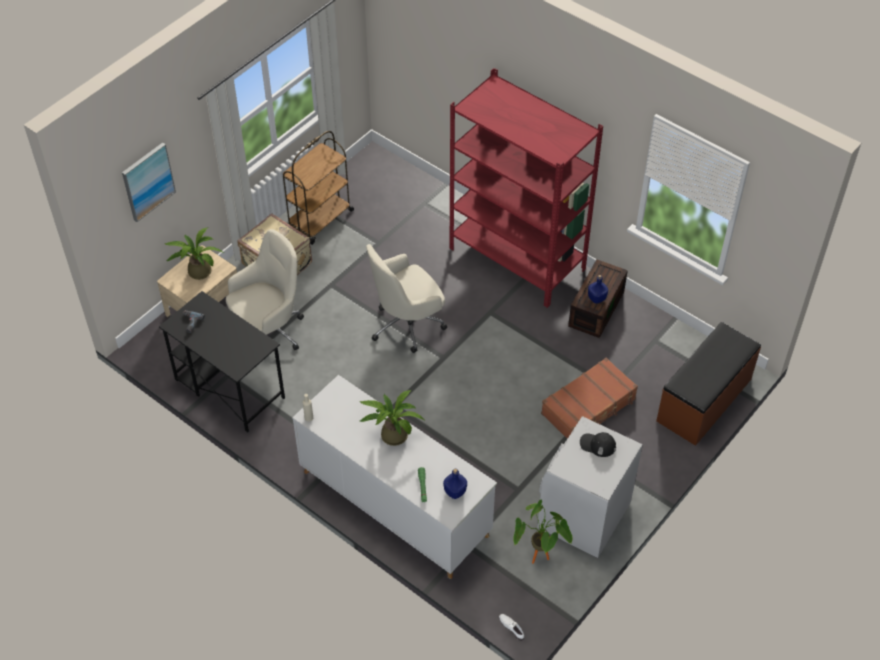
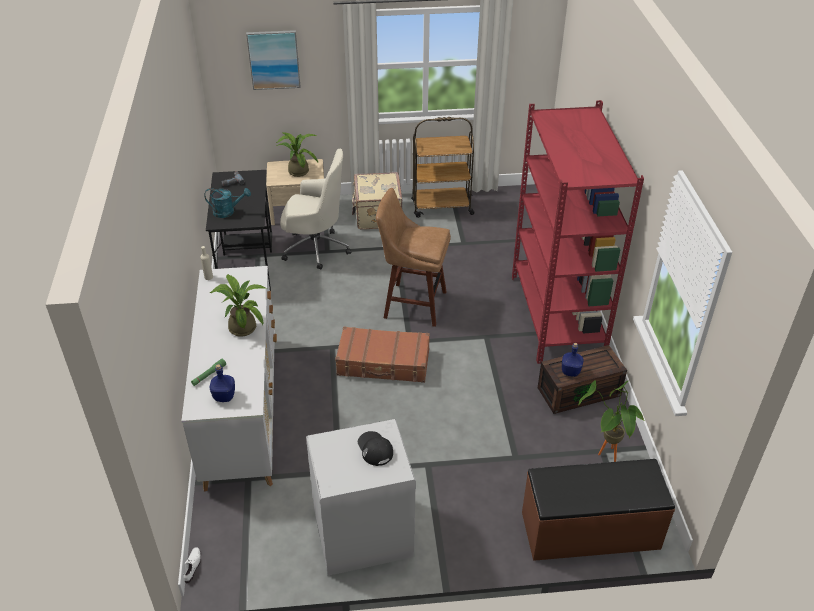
camera: 45 degrees right, 10 degrees down
beige office chair [366,244,447,353] -> brown stool [376,188,451,327]
potted plant [513,499,573,564] -> potted plant moved to [578,380,644,462]
brown suitcase [541,358,638,439] -> brown suitcase moved to [335,326,430,383]
none -> turquoise watering can [204,188,251,218]

